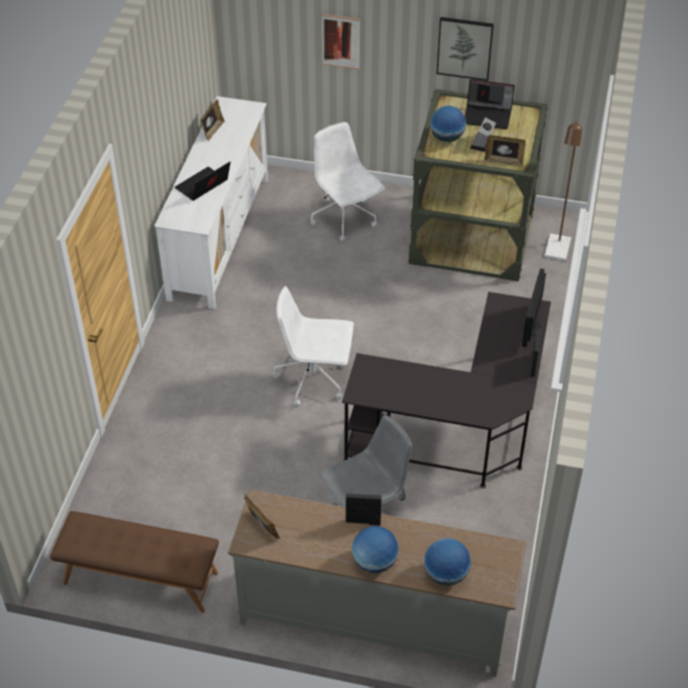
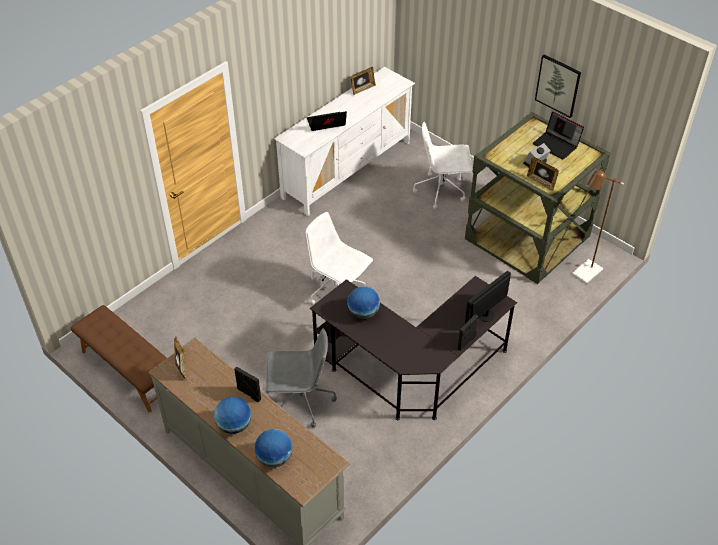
camera: 30 degrees right, 0 degrees up
white office chair [310,122,385,241] -> white office chair turned 90 degrees counterclockwise [413,122,473,209]
picture [322,14,360,69] -> none
globe [430,106,466,142] -> globe moved to [347,286,380,319]

